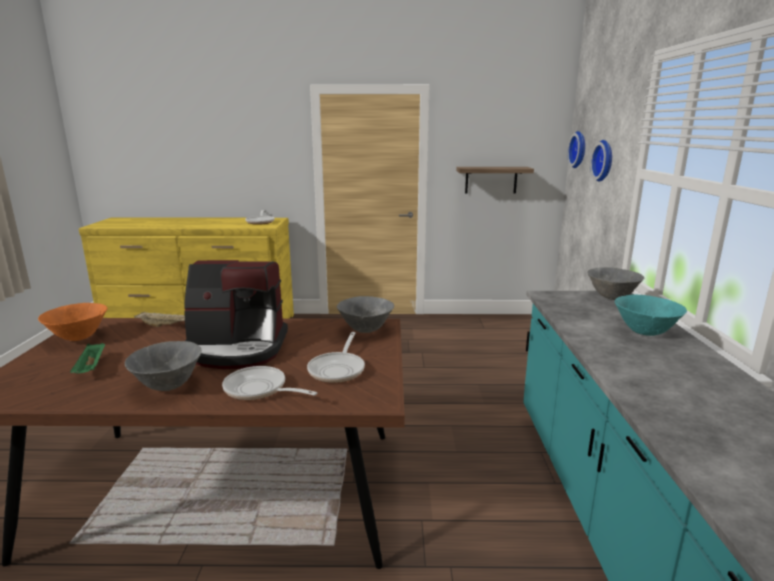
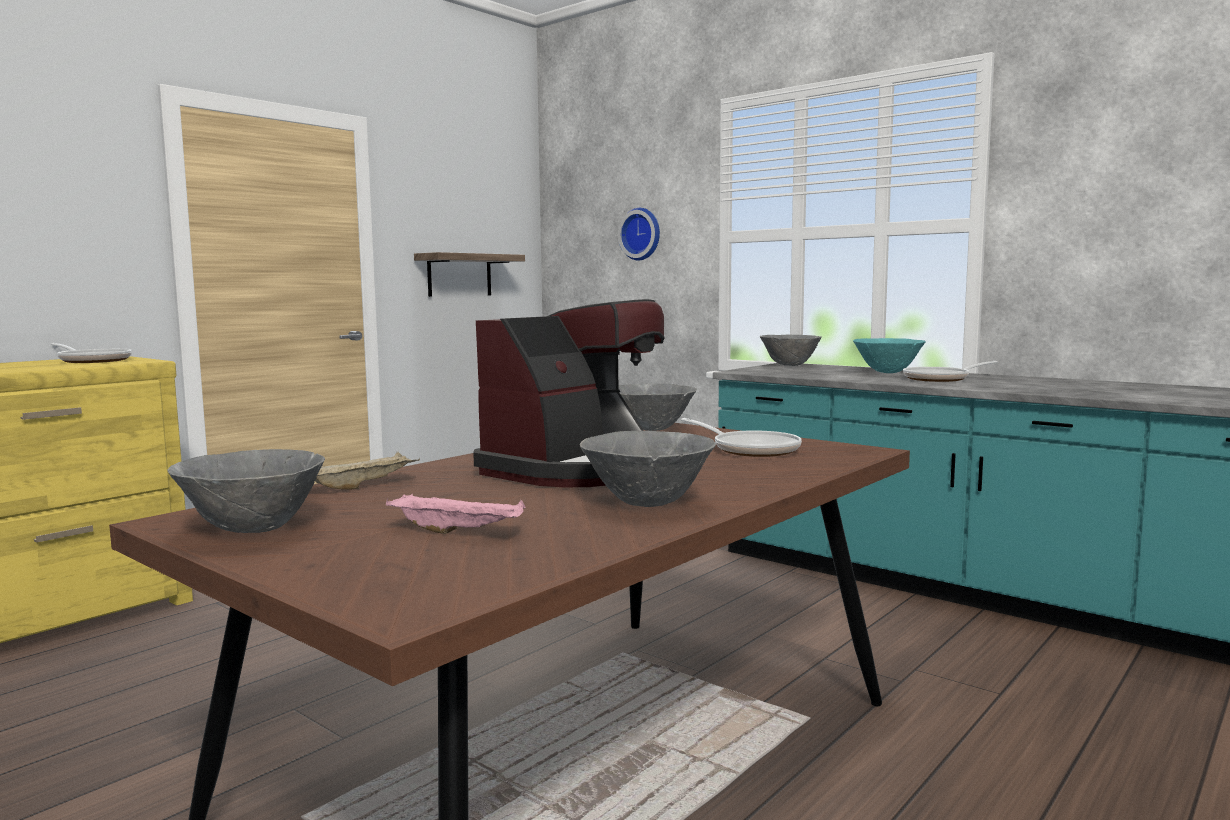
camera: 50 degrees left, 10 degrees down
orange bowl [38,303,108,341] -> grey bowl [167,449,325,533]
green tray [70,343,105,373] -> pink tray [386,493,525,534]
frying pan [222,366,317,400] -> frying pan moved to [903,361,998,382]
wall clock [568,131,585,168] -> none

